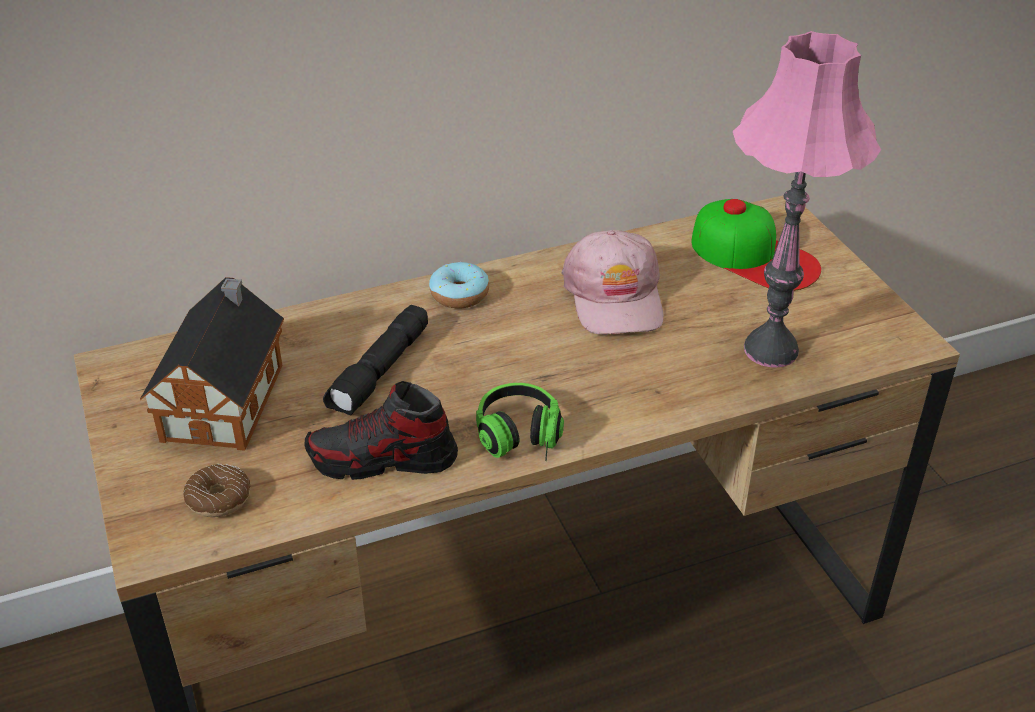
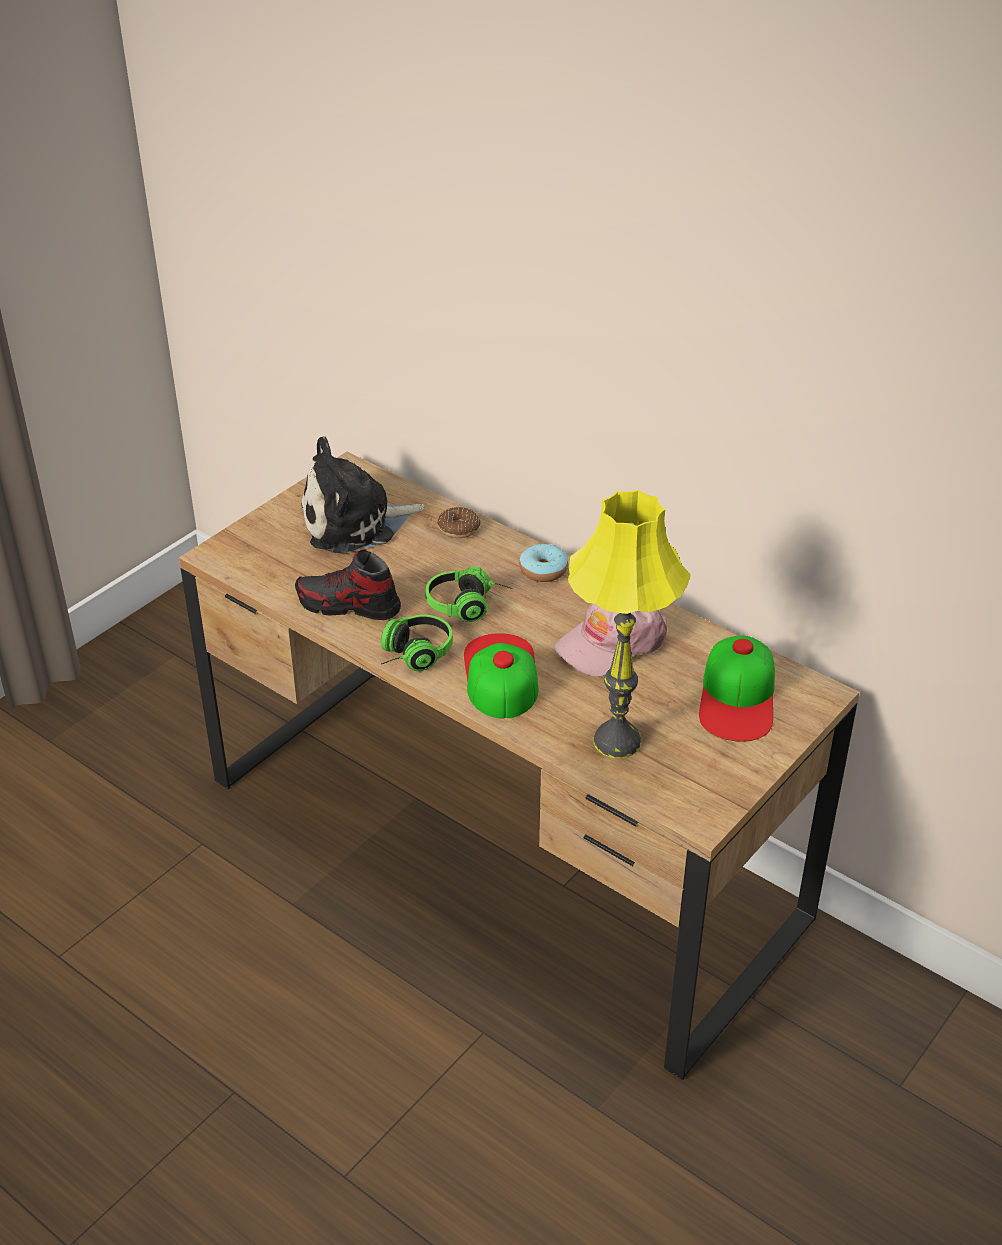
camera: 60 degrees right, 0 degrees up
toy house [140,277,284,451] -> plush toy [301,436,425,553]
donut [184,464,250,517] -> donut moved to [437,507,481,538]
shoe [304,381,458,480] -> shoe turned 45 degrees counterclockwise [295,550,401,620]
black flashlight [323,305,428,416] -> none
pink table lamp [733,31,881,367] -> yellow table lamp [568,490,691,758]
none -> headphones [425,566,513,622]
none -> cap [464,633,538,719]

